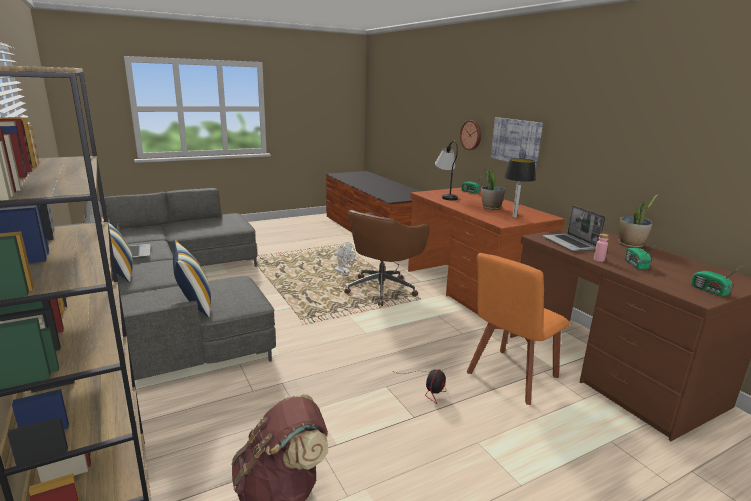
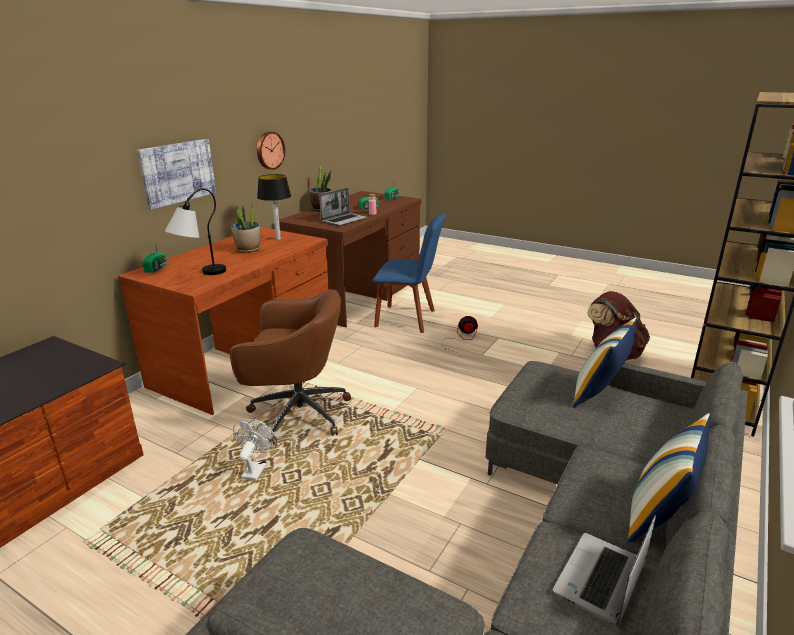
camera: 120 degrees left, 5 degrees up
wall clock [460,120,481,150] -> wall clock moved to [257,132,285,170]
orange chair [467,253,570,405] -> blue chair [372,213,446,333]

